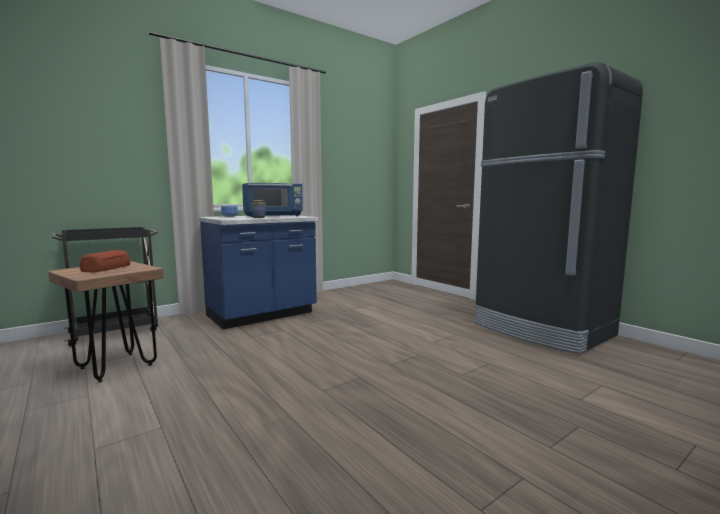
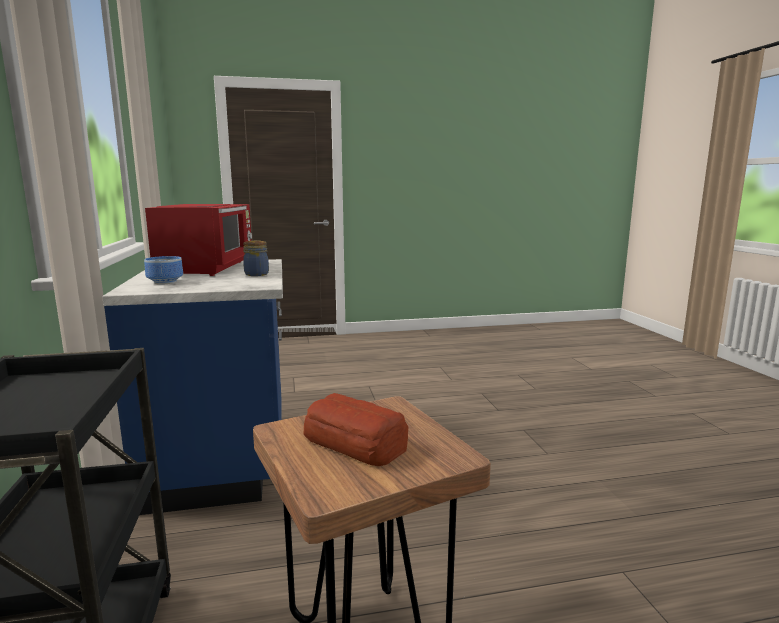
camera: 65 degrees left, 5 degrees up
blue microwave [242,183,303,217] -> red microwave [145,204,252,276]
black fridge [474,62,643,354] -> none

